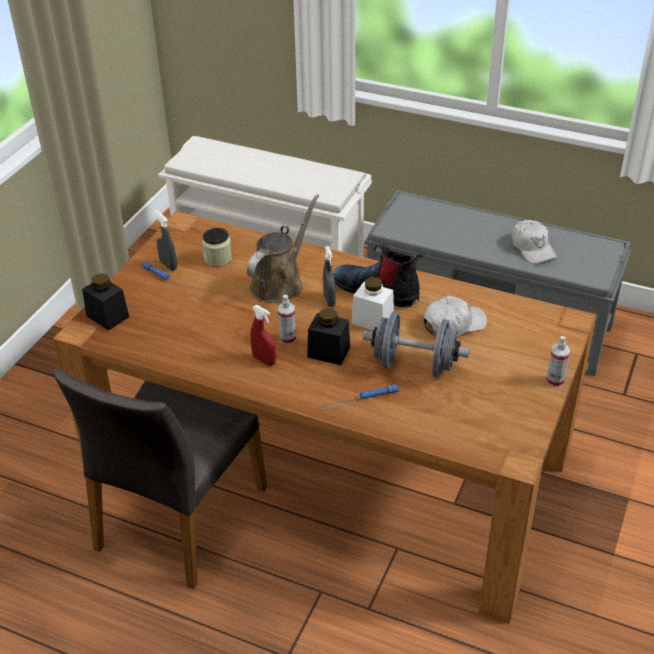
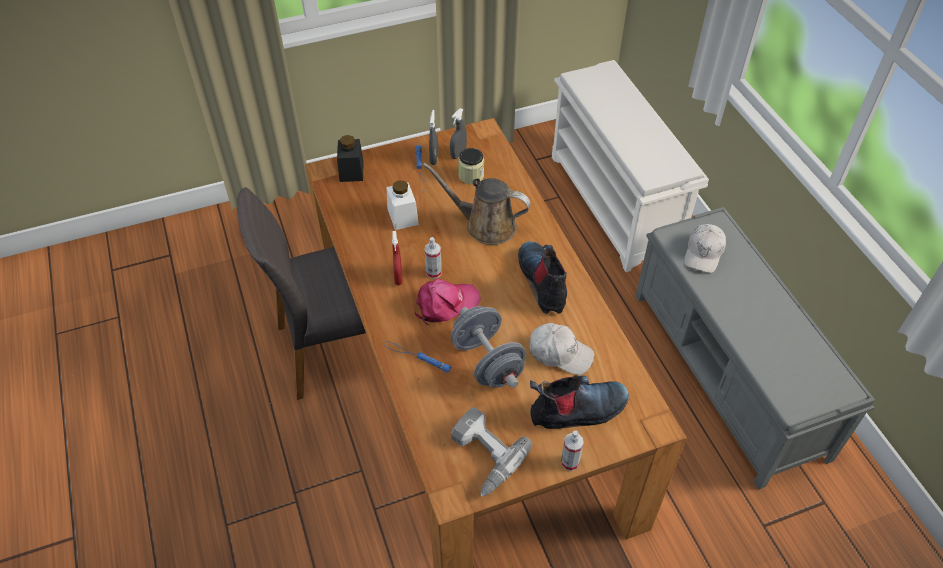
camera: 45 degrees right, 10 degrees up
brown watering can [247,194,319,303] -> brown watering can turned 150 degrees counterclockwise [422,163,531,245]
black jar [307,308,350,365] -> pink cap [415,279,481,325]
grey spray bottle [323,246,336,307] -> grey spray bottle moved to [450,108,467,159]
white jar [351,277,394,330] -> white jar moved to [386,180,419,230]
white cap [511,220,557,264] -> white cap moved to [684,224,726,273]
none -> power drill [451,407,532,496]
none -> boot [530,375,629,429]

